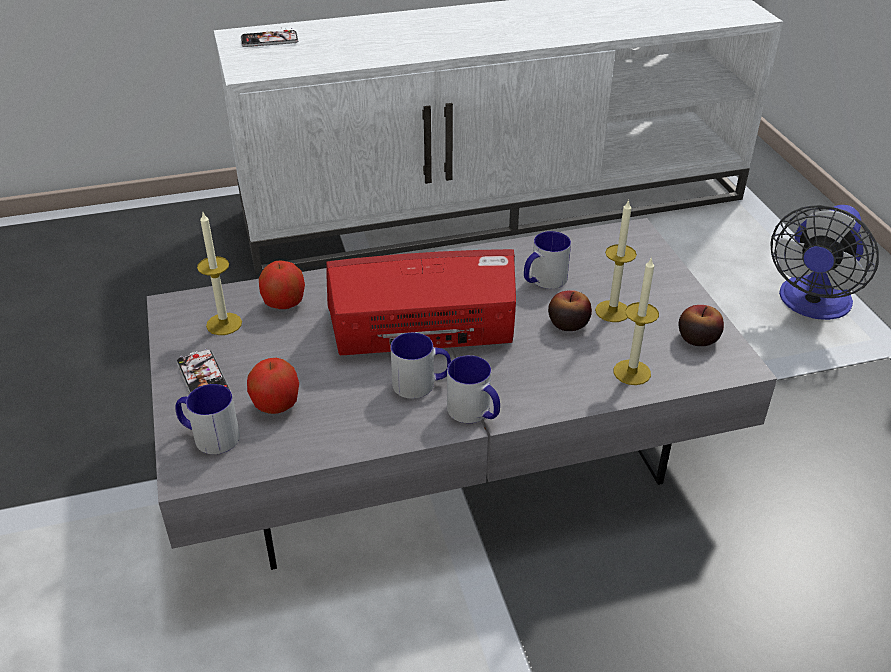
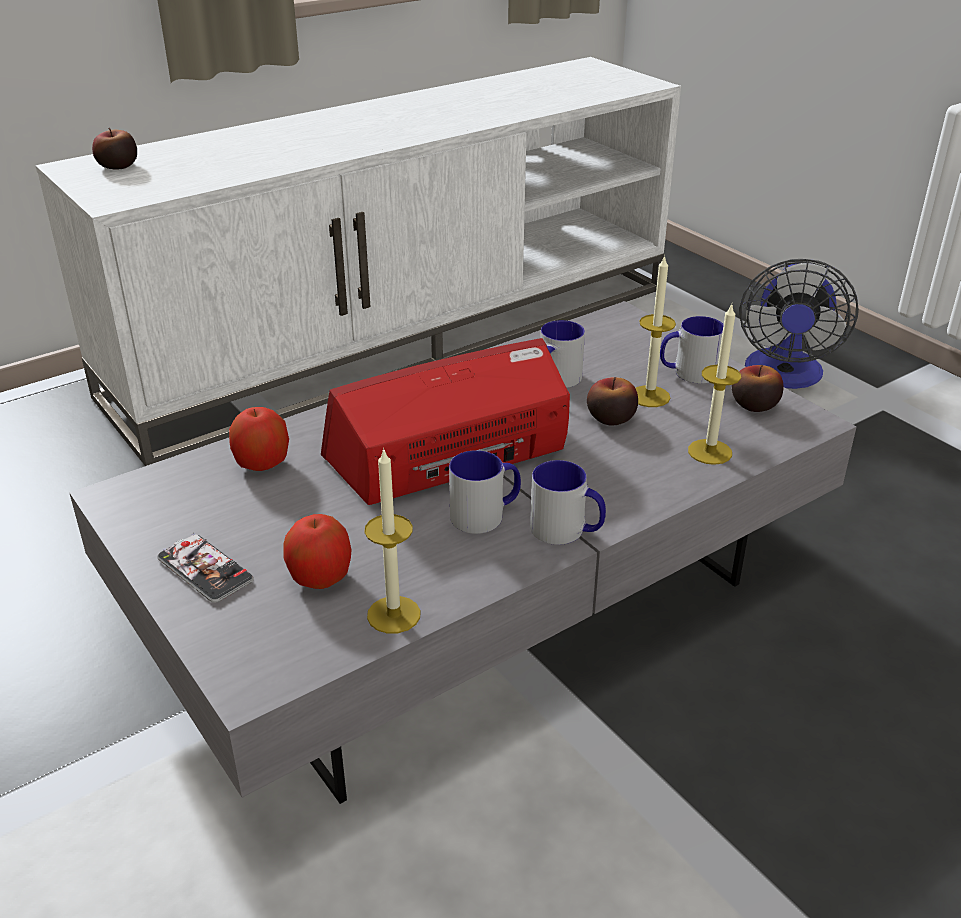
camera: 20 degrees left, 5 degrees down
mug [175,384,240,454] -> mug moved to [660,316,724,384]
candle [197,213,242,335] -> candle moved to [364,448,421,633]
phone [241,28,298,47] -> apple [92,128,137,170]

